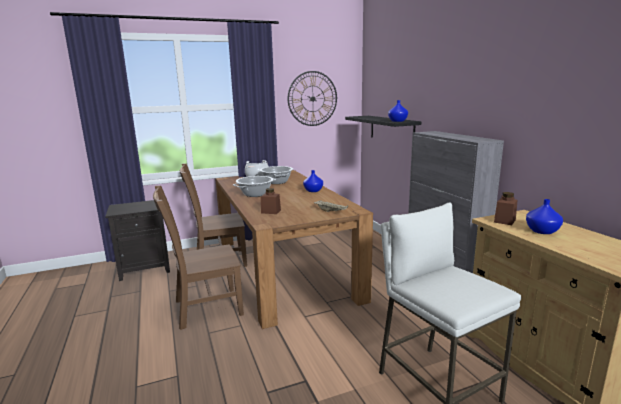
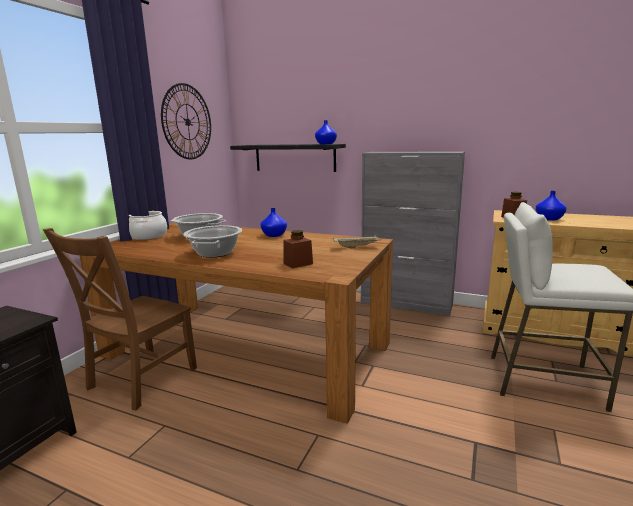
camera: 45 degrees left, 0 degrees up
brown chair [153,185,244,330] -> none

